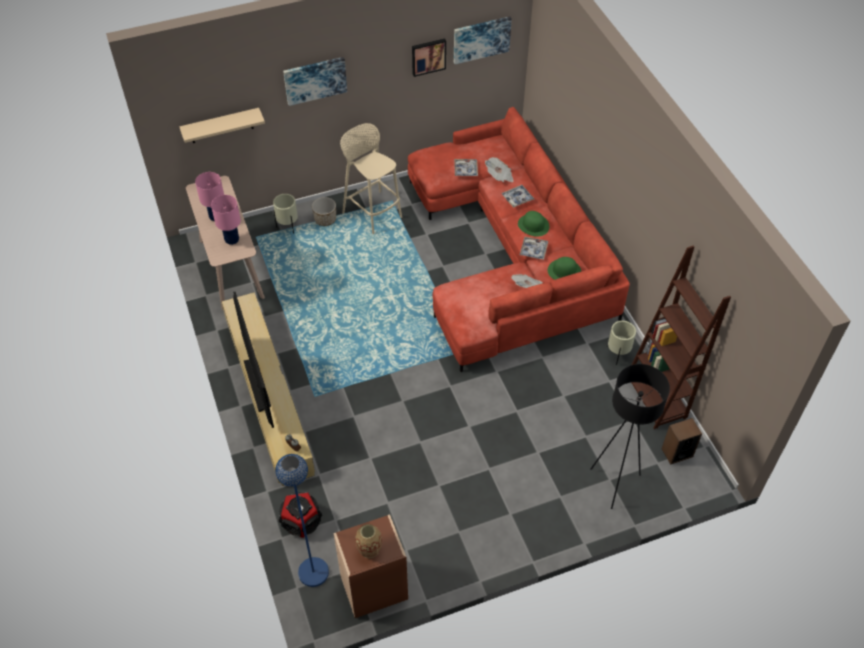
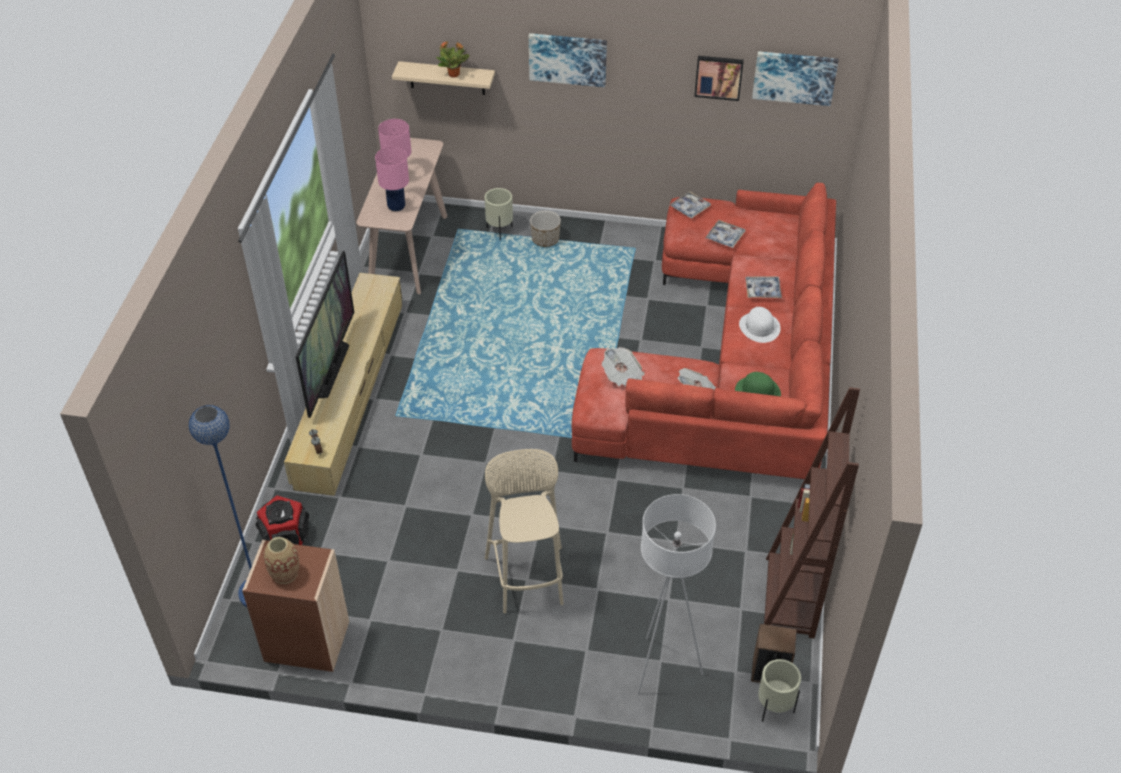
camera: 30 degrees right, 5 degrees down
beige stool [340,123,402,234] -> beige stool moved to [485,449,564,613]
newspaper [485,157,514,182] -> newspaper moved to [602,347,645,387]
green hat [518,211,549,237] -> white hat [739,307,781,343]
tray [520,237,548,260] -> tray moved to [669,191,711,219]
black floor lamp [591,364,670,509] -> white floor lamp [637,494,716,695]
beige planter [608,321,636,365] -> beige planter moved to [758,659,801,722]
none -> potted plant [436,41,470,78]

